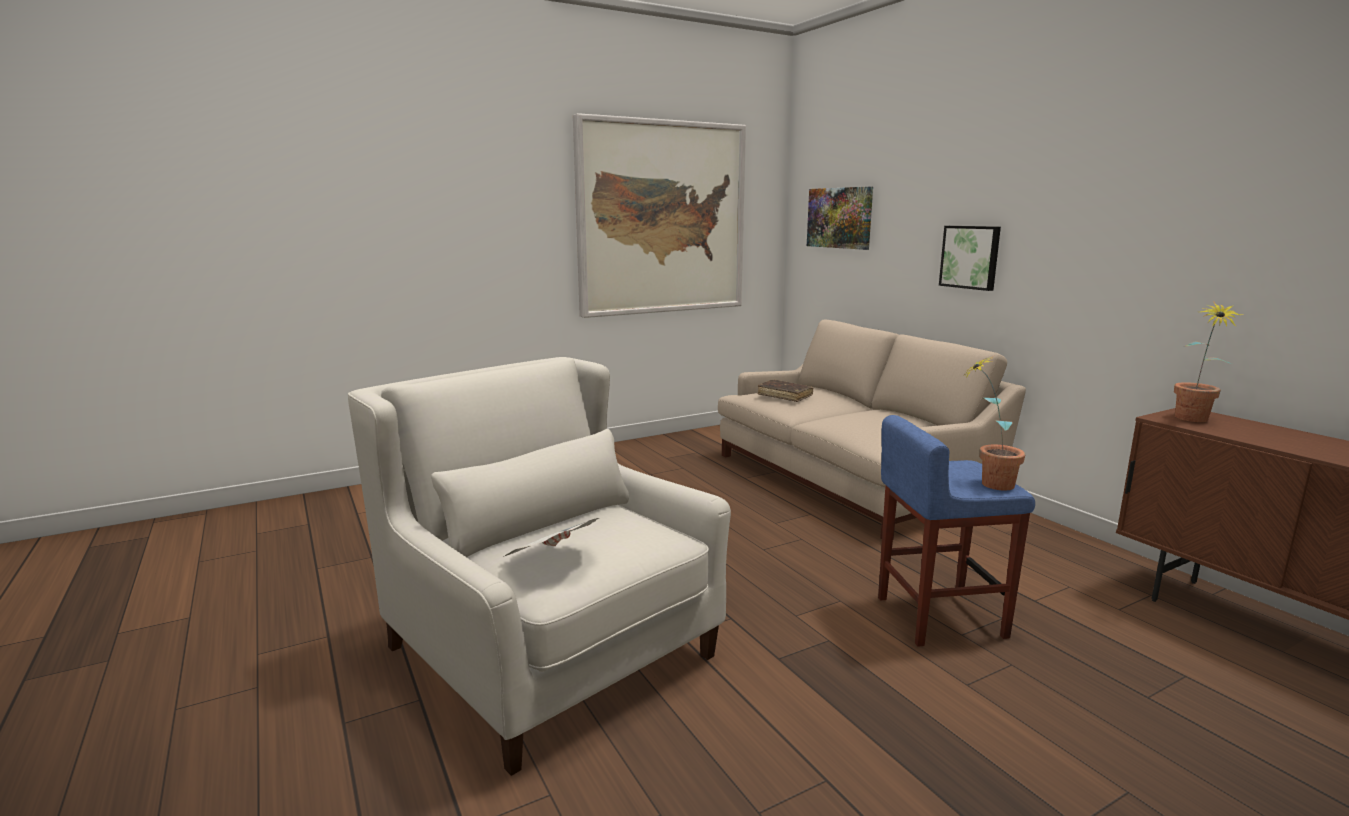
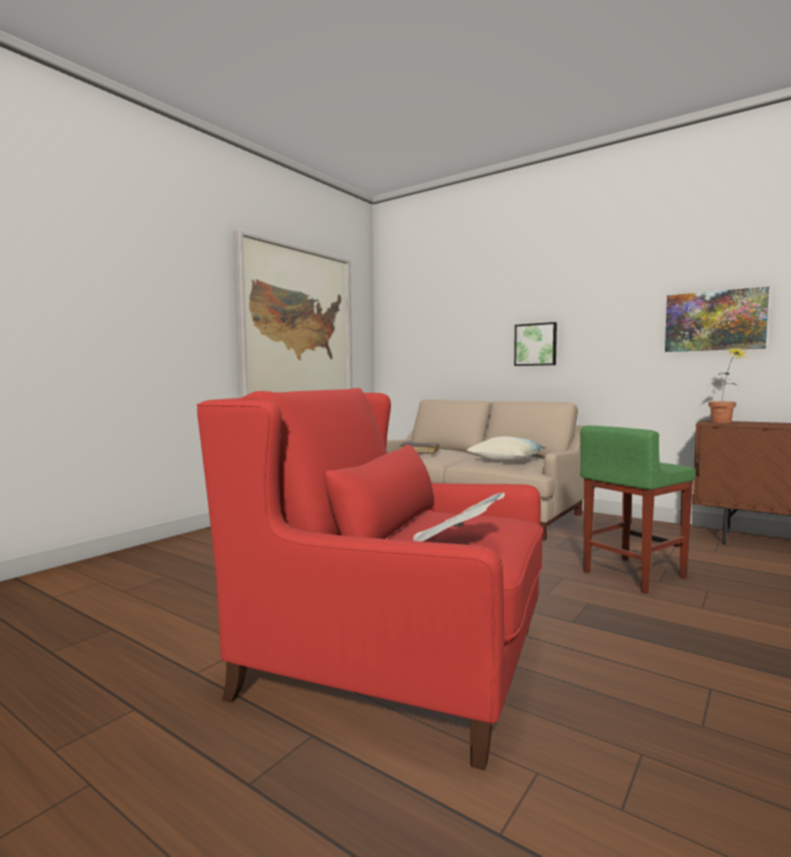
camera: 25 degrees left, 10 degrees down
white armchair [348,357,731,776] -> red armchair [197,388,543,770]
picture [807,187,873,250] -> picture moved to [665,286,769,352]
blue stool [878,415,1035,647] -> green stool [580,425,696,594]
potted plant [964,355,1025,491] -> none
none -> pillow [467,436,547,462]

